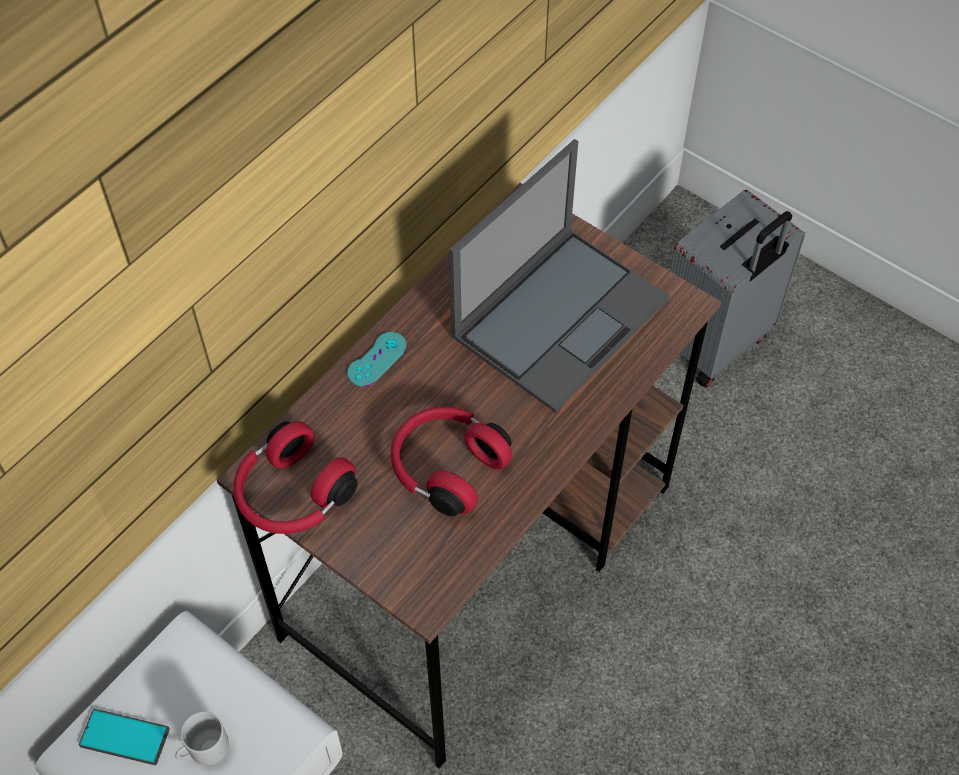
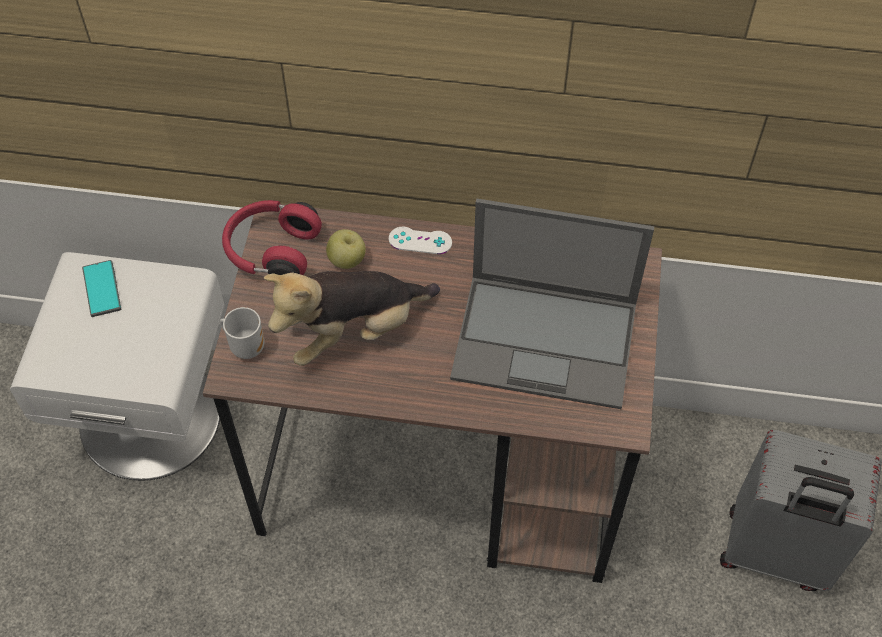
camera: 60 degrees right, 0 degrees up
mug [175,711,229,766] -> mug moved to [219,307,264,359]
turquoise game controller [347,332,407,387] -> white game controller [389,227,452,254]
red headphones [391,406,512,516] -> plush toy [264,271,440,366]
none -> apple [326,229,366,269]

